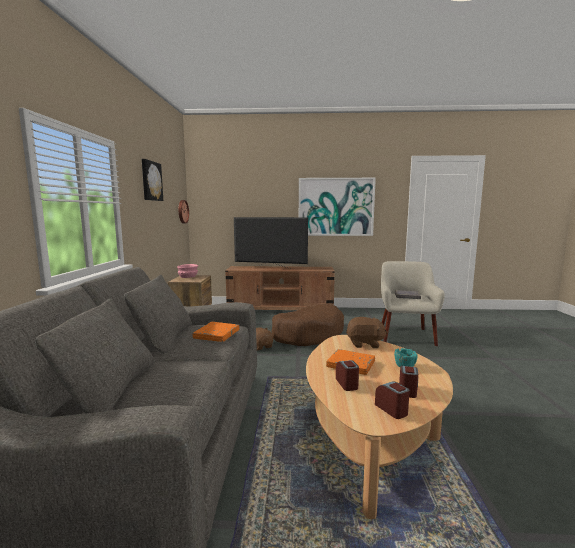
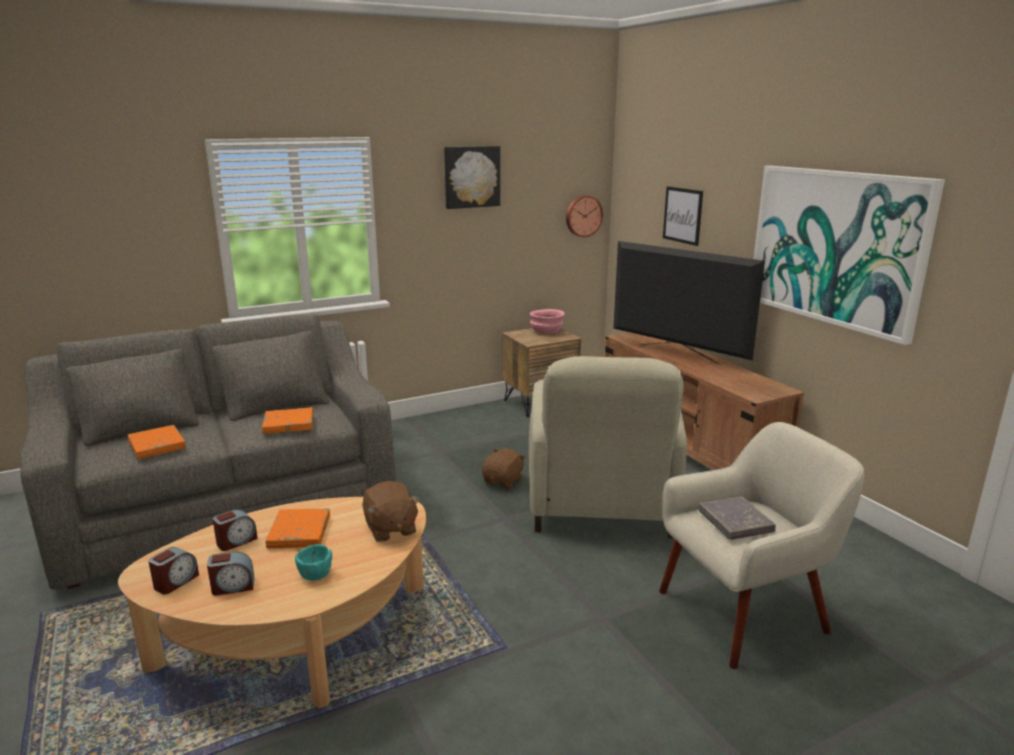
camera: 60 degrees right, 10 degrees up
television [234,217,308,269] -> television turned 150 degrees clockwise [613,241,765,366]
brown dog bed [271,304,344,346] -> beige armchair [529,356,687,538]
none -> orange book [128,425,186,459]
none -> picture [663,187,703,246]

